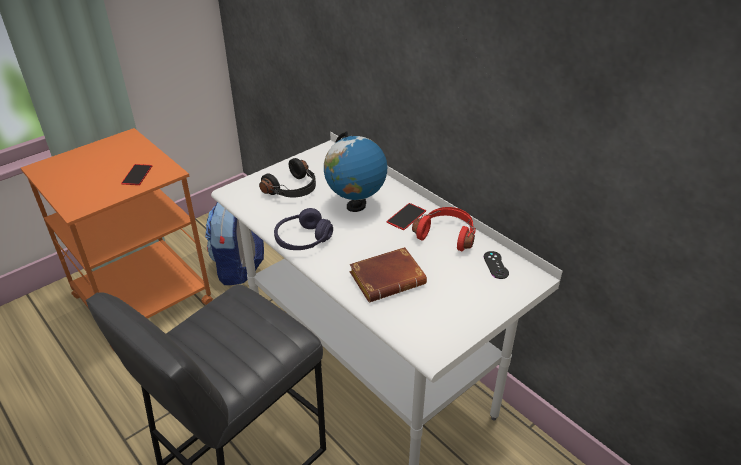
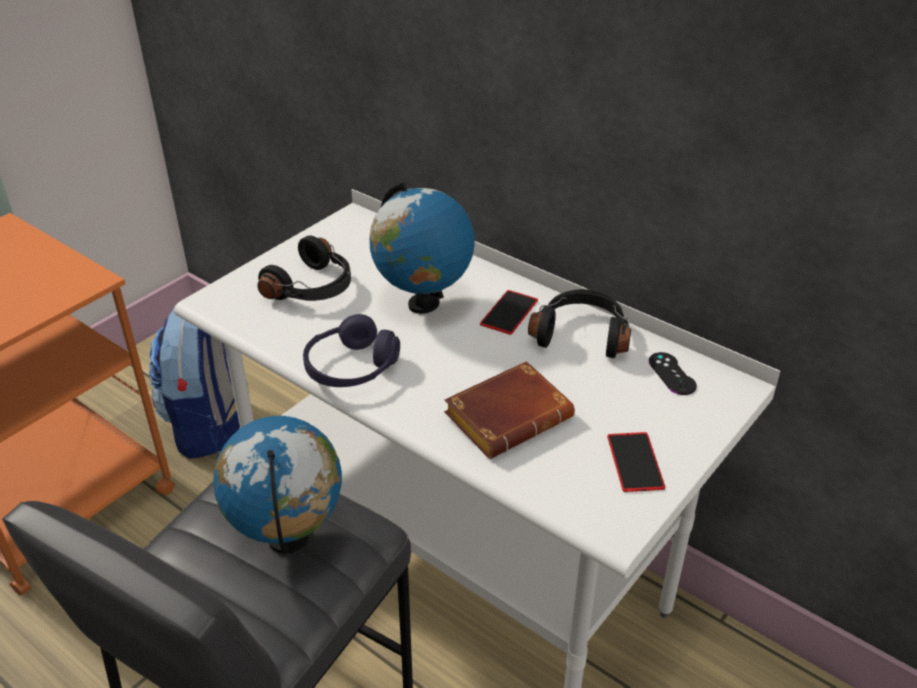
camera: 10 degrees left, 0 degrees up
phone [121,164,152,185] -> phone moved to [607,432,665,492]
red headphones [412,207,476,251] -> black headphones [528,289,631,358]
none -> globe [213,416,342,554]

